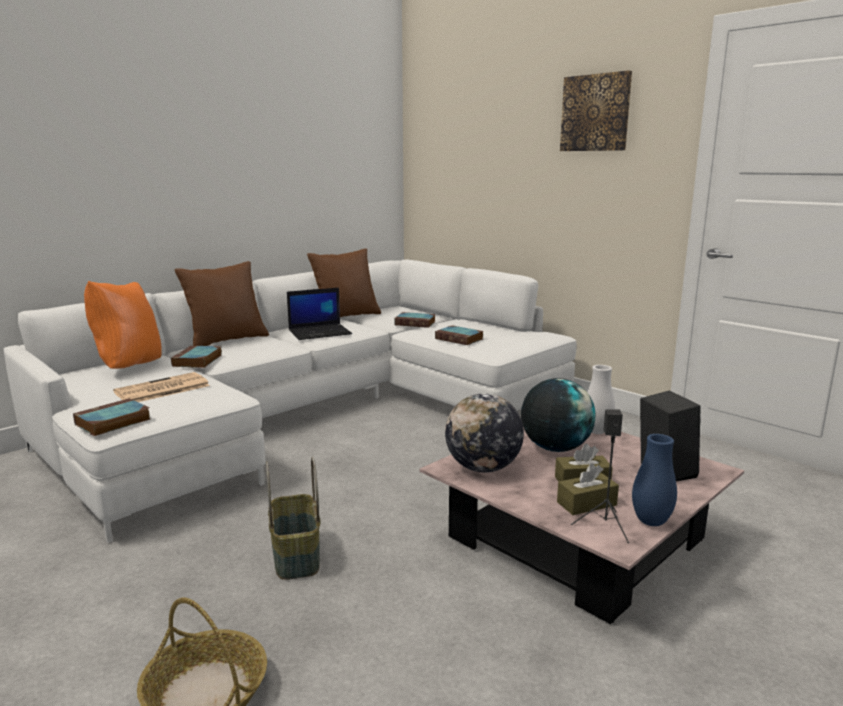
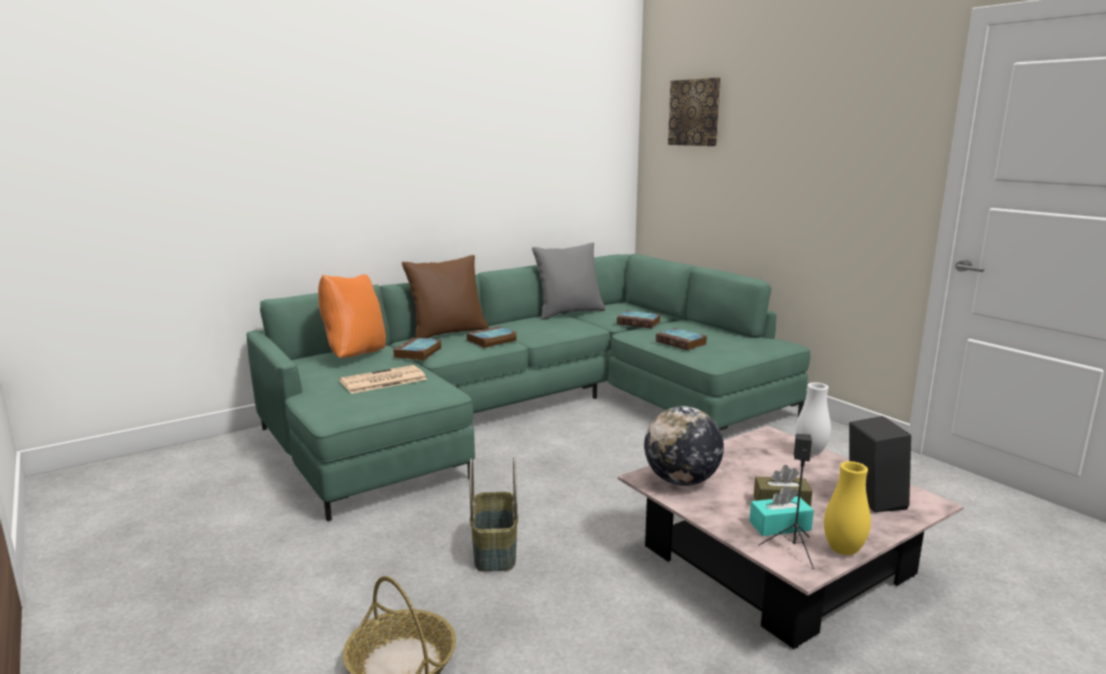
camera: 10 degrees right, 0 degrees up
white sofa [4,259,577,543] -> green sofa [246,254,810,521]
book [73,398,150,436] -> book moved to [467,326,517,348]
laptop [287,288,352,340] -> none
brown pillow [307,249,381,317] -> grey pillow [532,243,605,320]
globe [521,378,595,452] -> none
brown tissue box [557,463,619,515] -> turquoise tissue box [749,486,814,536]
picture [560,70,632,151] -> picture moved to [668,78,721,146]
blue vase [632,434,677,526] -> yellow vase [824,461,871,555]

